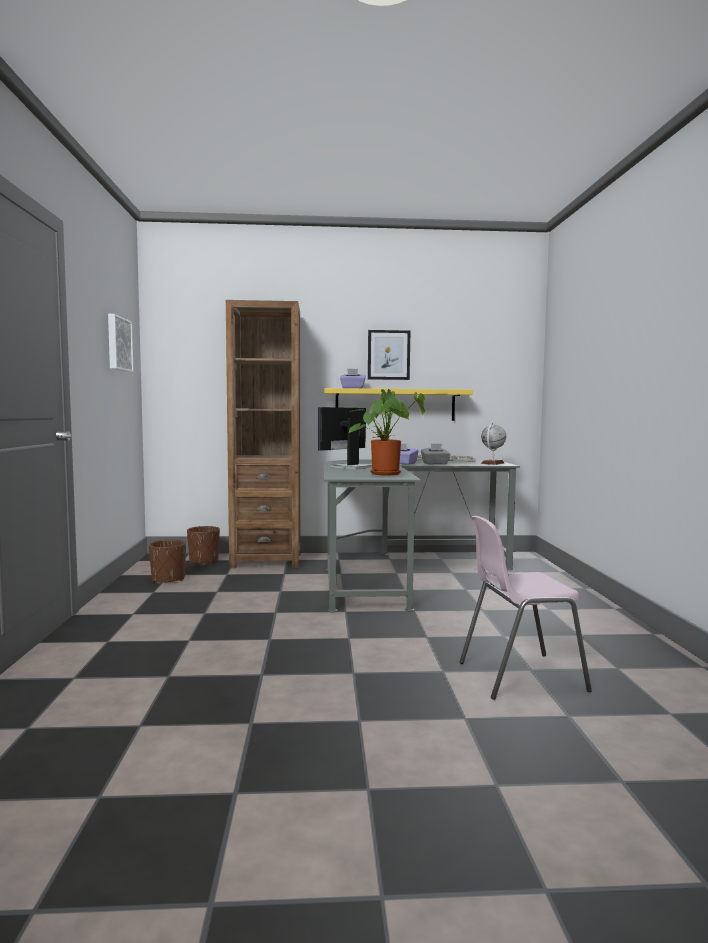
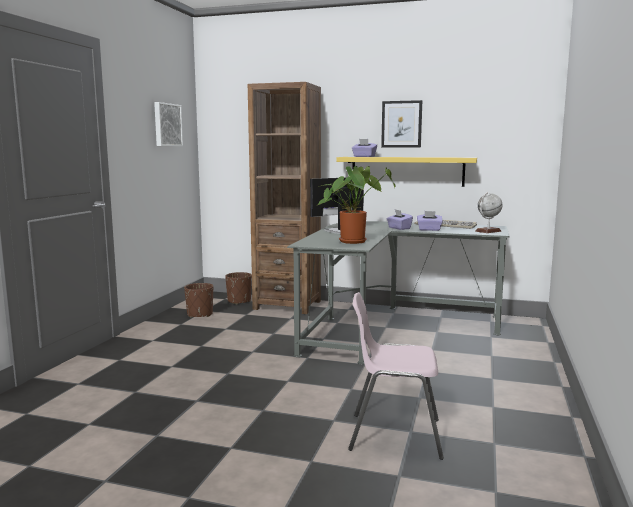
camera: 20 degrees right, 5 degrees up
grey tissue box [421,444,450,464] -> purple tissue box [417,211,443,231]

